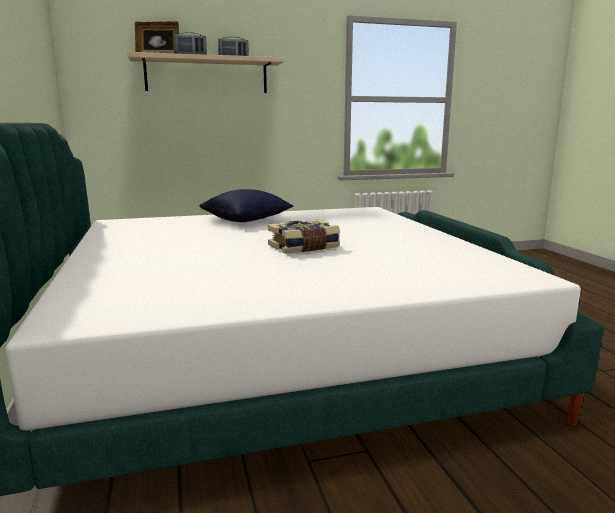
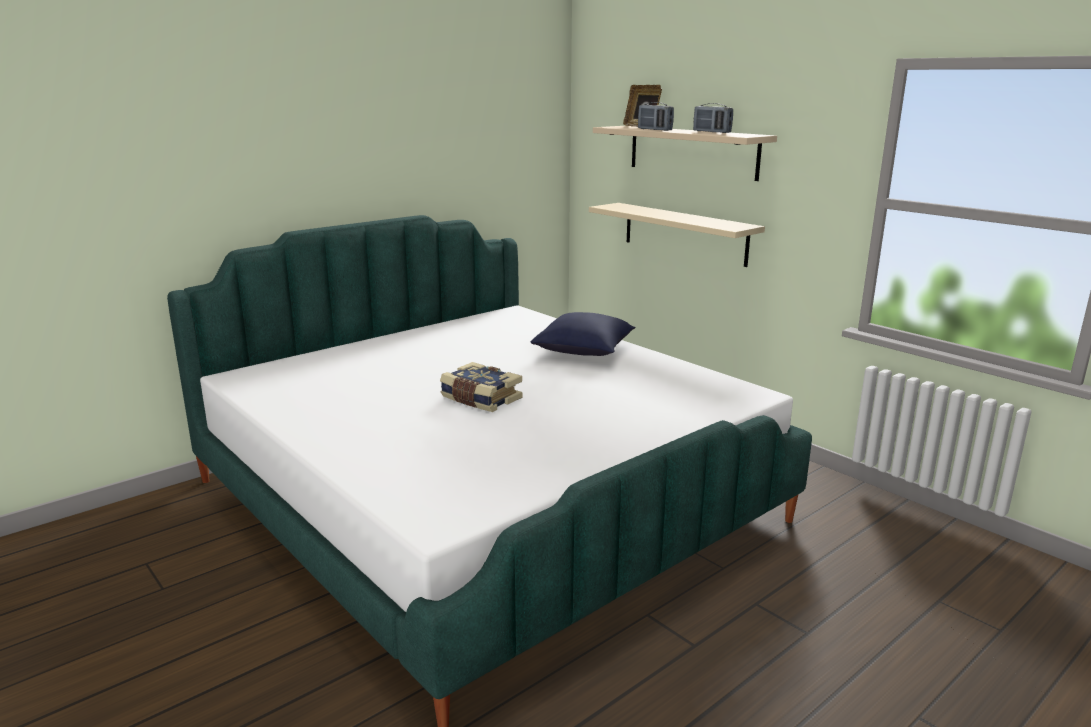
camera: 65 degrees right, 5 degrees up
none -> beige shelf [589,203,765,267]

